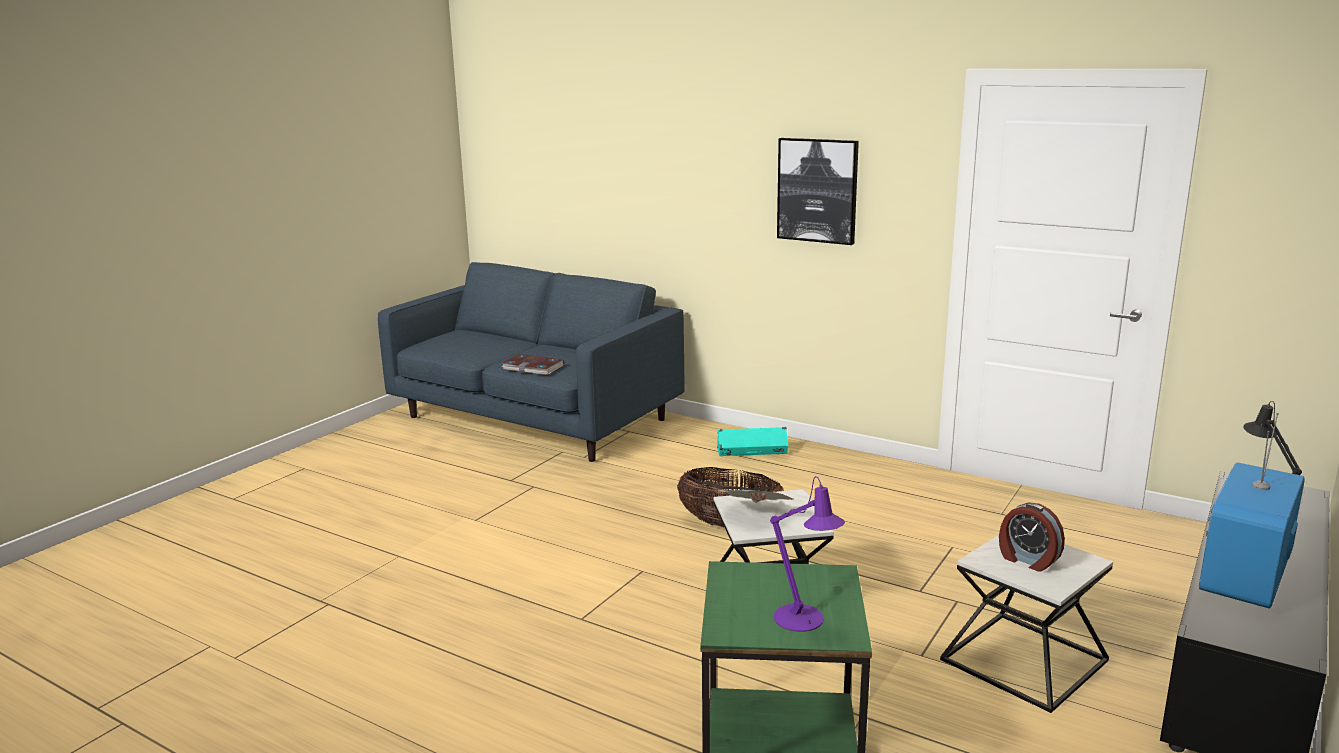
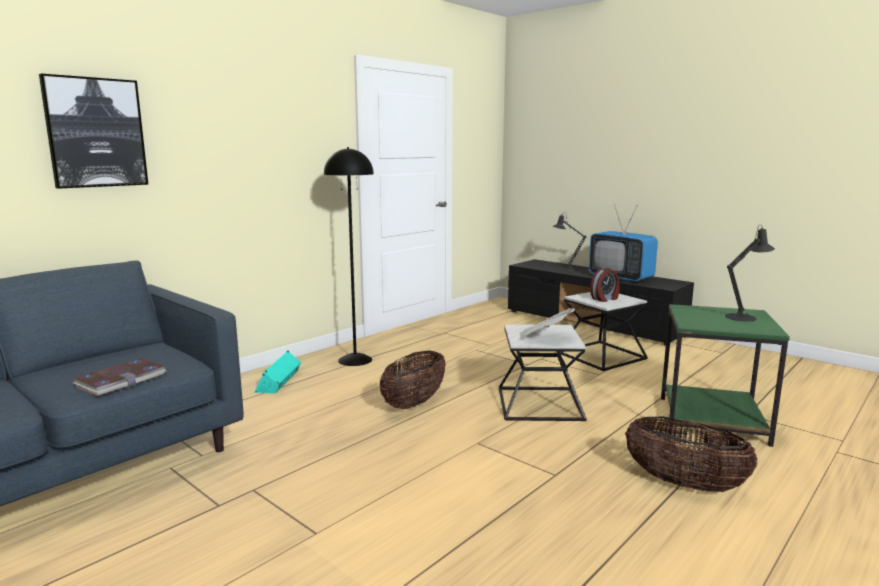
camera: 80 degrees left, 5 degrees down
purple table lamp [770,476,845,632] -> black table lamp [725,224,775,322]
picture [777,138,859,245] -> picture moved to [39,74,148,189]
none -> black floor lamp [324,147,374,366]
none -> basket [625,417,758,492]

